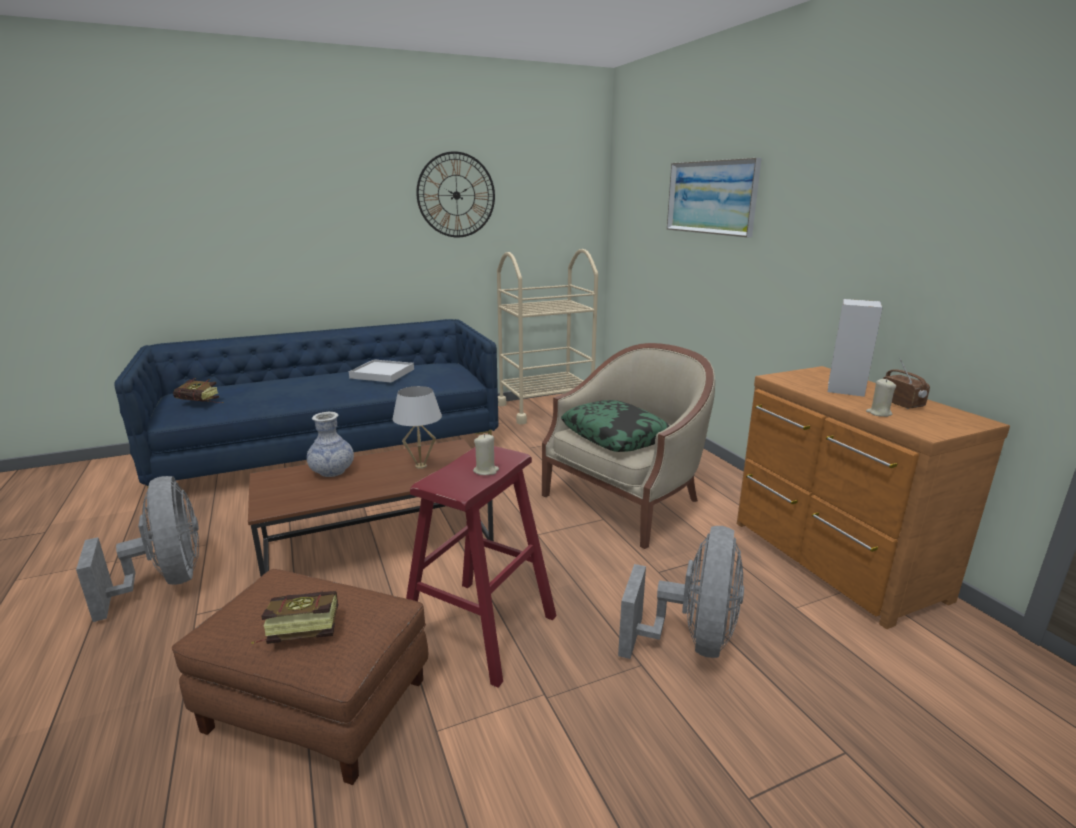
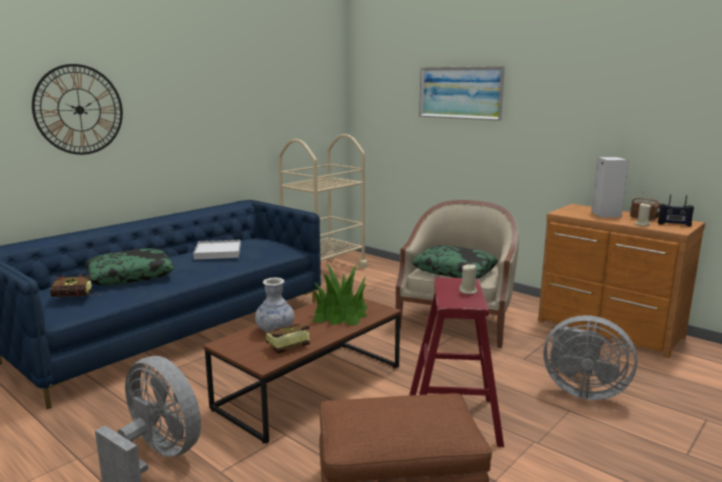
camera: 25 degrees left, 5 degrees down
book [251,591,338,644] -> book moved to [265,324,310,358]
white table lamp [393,386,442,469] -> potted plant [313,263,367,325]
wall clock [416,151,495,237] -> wall clock moved to [32,64,123,155]
grey fan [618,526,744,659] -> grey fan turned 120 degrees clockwise [544,315,637,400]
none -> pillow [85,248,174,285]
none -> radio [658,194,694,227]

